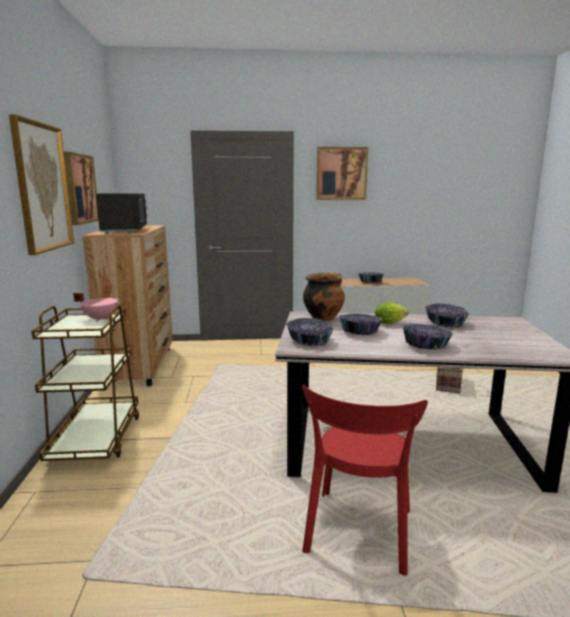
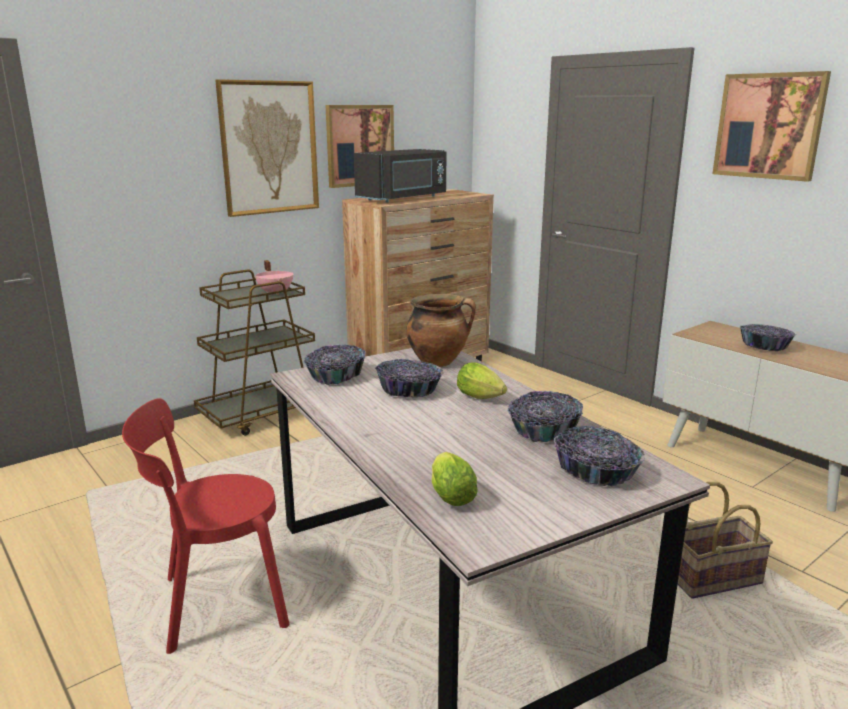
camera: 55 degrees right, 5 degrees up
bowl [403,323,453,349] -> bowl moved to [554,426,645,486]
none -> lettuce [432,452,478,506]

